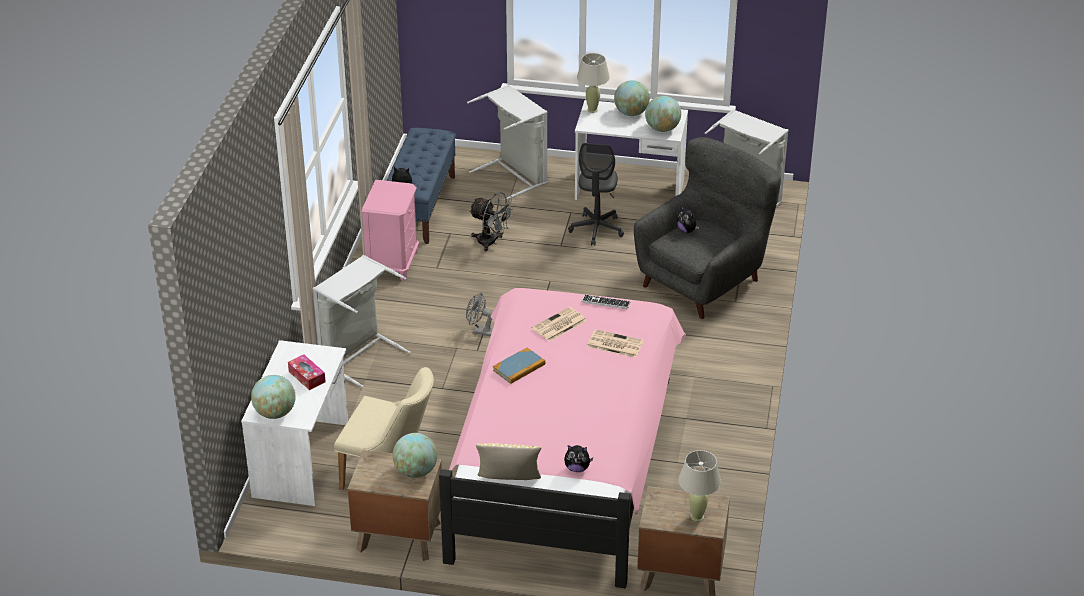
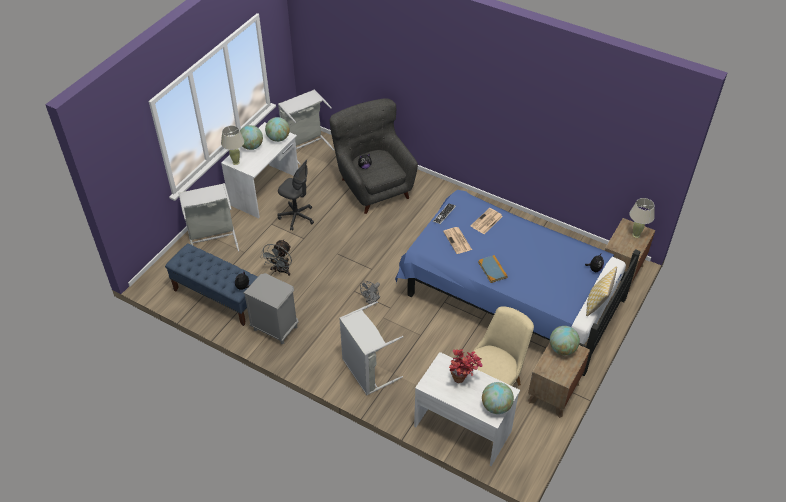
camera: 70 degrees left, 10 degrees up
tissue box [288,354,326,390] -> potted plant [449,349,482,383]
pink nightstand [362,180,419,281] -> grey nightstand [244,273,298,344]
pink bed [439,288,686,588] -> blue bed [395,190,640,376]
grey fan [469,192,515,251] -> grey fan turned 150 degrees clockwise [260,239,292,276]

